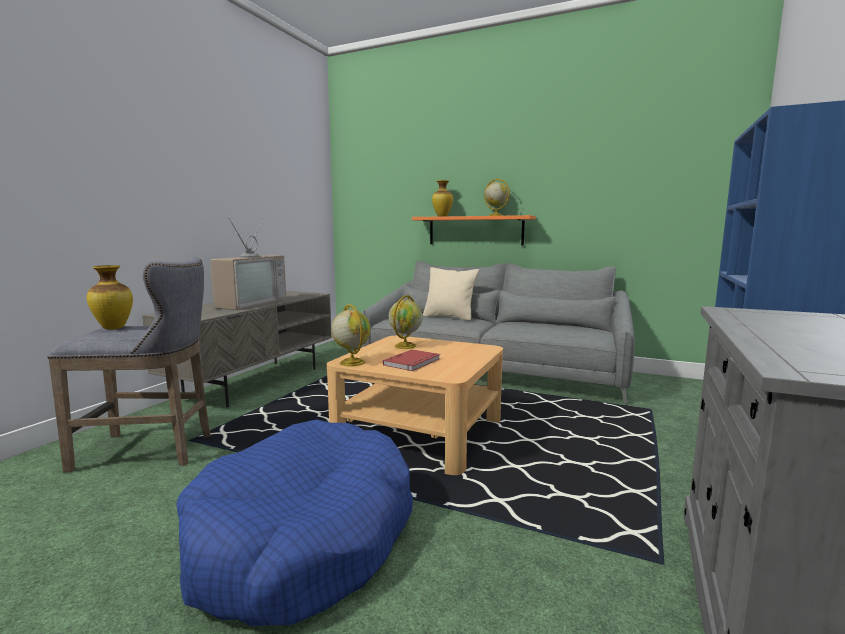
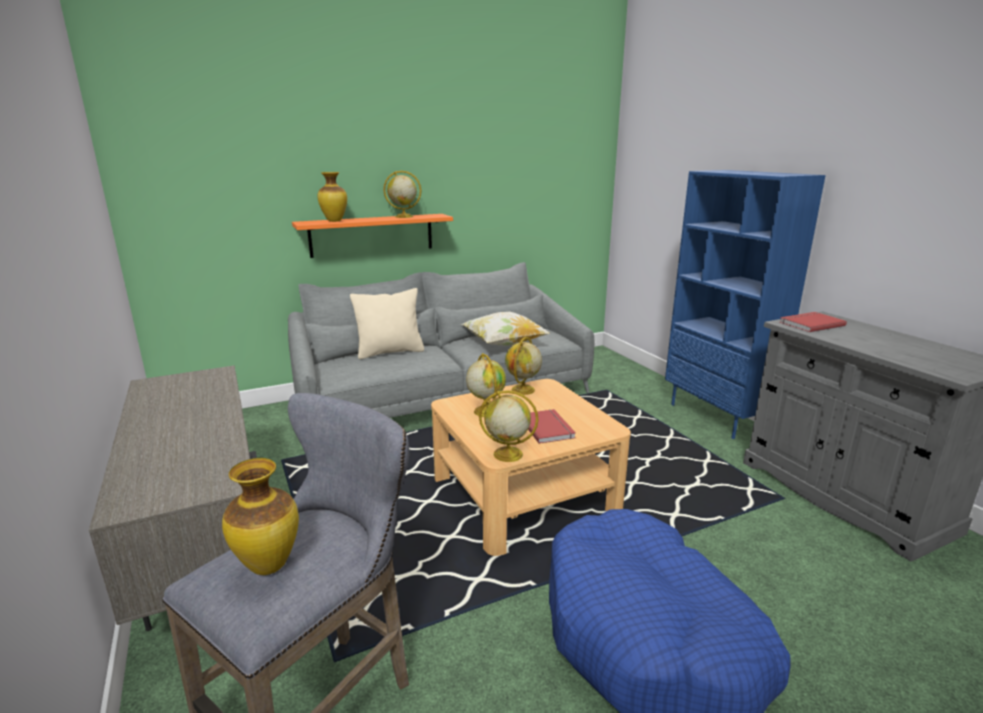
camera: 50 degrees left, 10 degrees up
television [210,217,286,310] -> none
none -> pillow [461,312,550,346]
none -> globe [505,337,542,395]
none -> red book [779,312,847,332]

